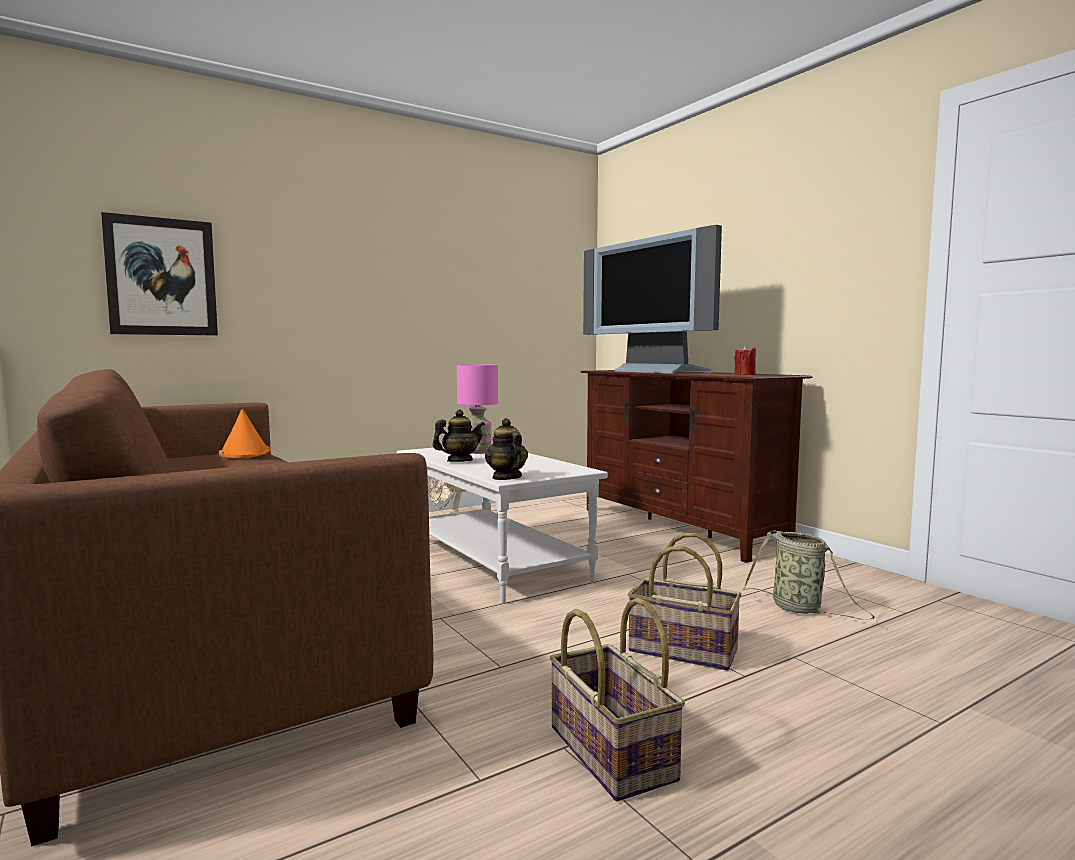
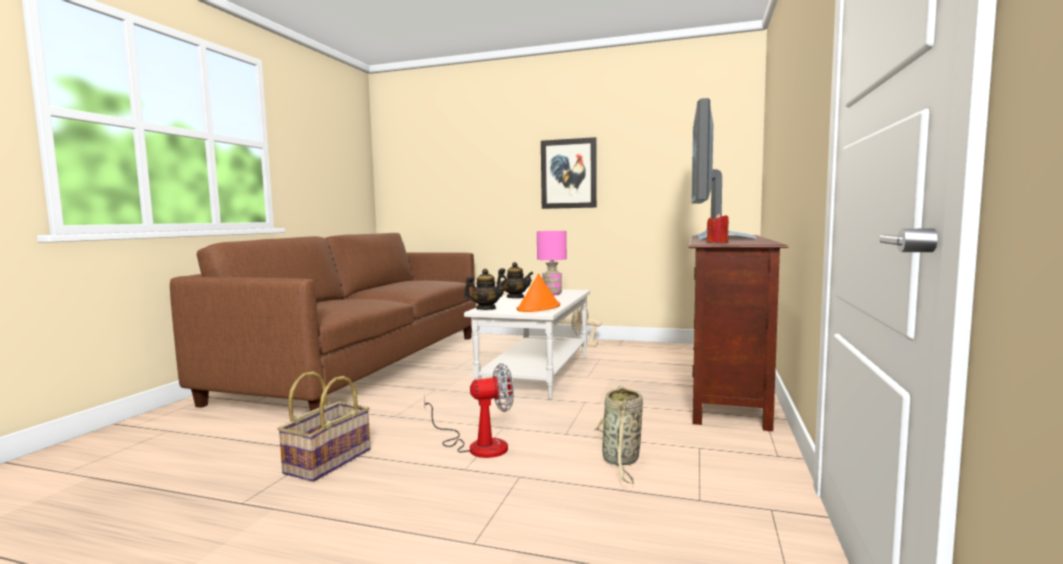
camera: 50 degrees right, 0 degrees up
picture [101,212,218,336] -> picture moved to [541,137,597,209]
orange hat [219,409,270,458] -> orange hat moved to [516,274,560,312]
teapot [485,418,528,480] -> teapot turned 75 degrees clockwise [464,269,507,310]
basket [628,533,741,671] -> fan [424,363,514,458]

